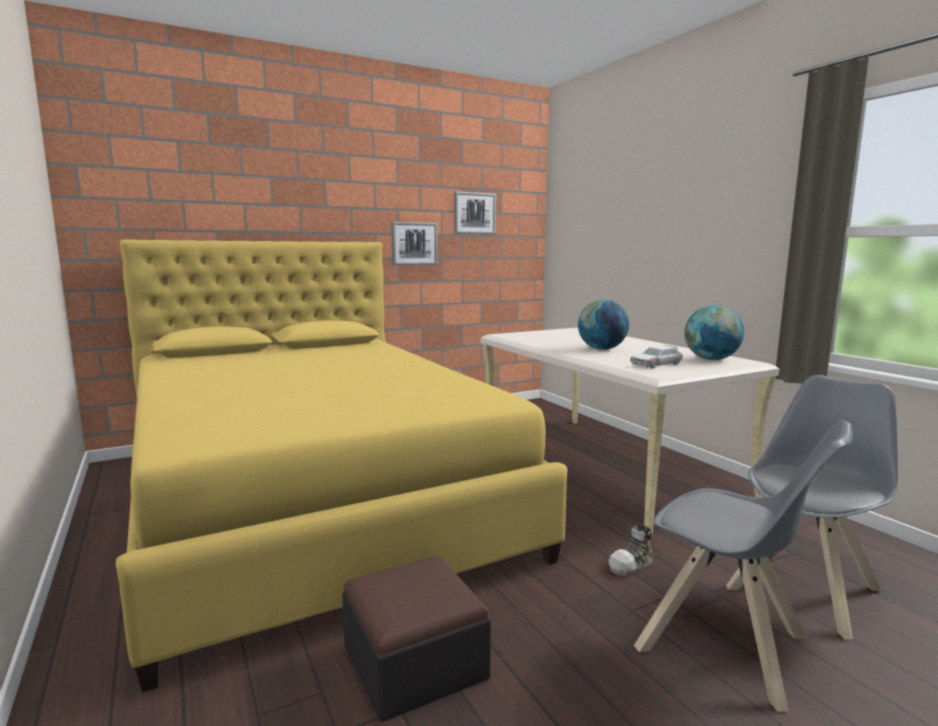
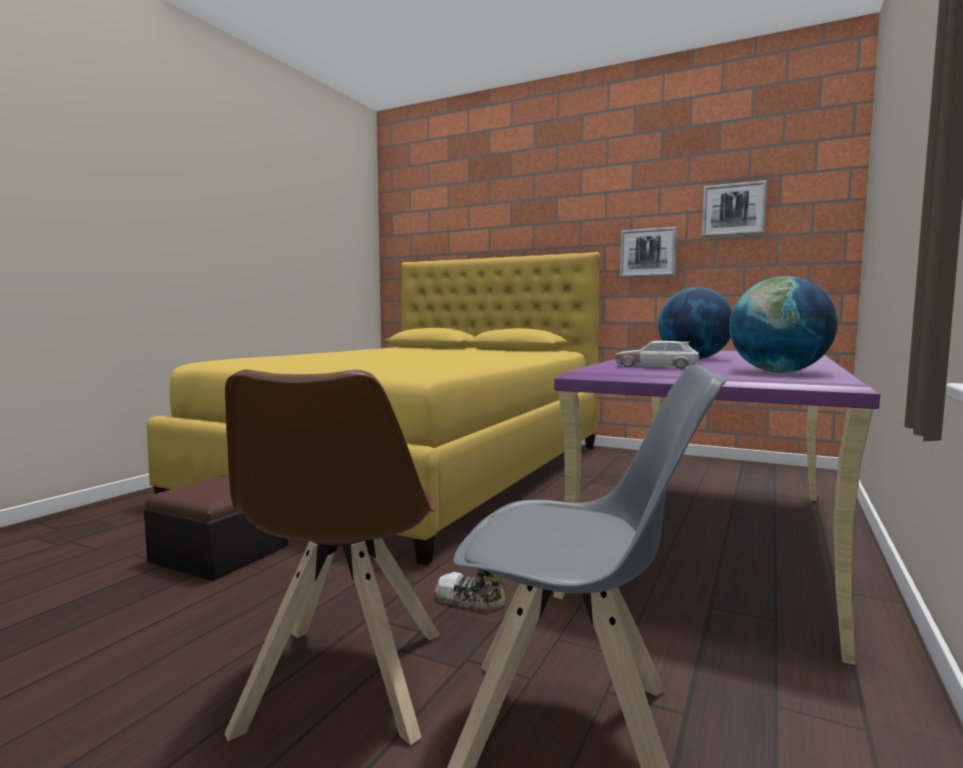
camera: 55 degrees right, 5 degrees down
beige desk [481,328,779,536] -> purple desk [554,350,880,665]
grey chair [634,420,853,712] -> brown chair [225,369,440,745]

